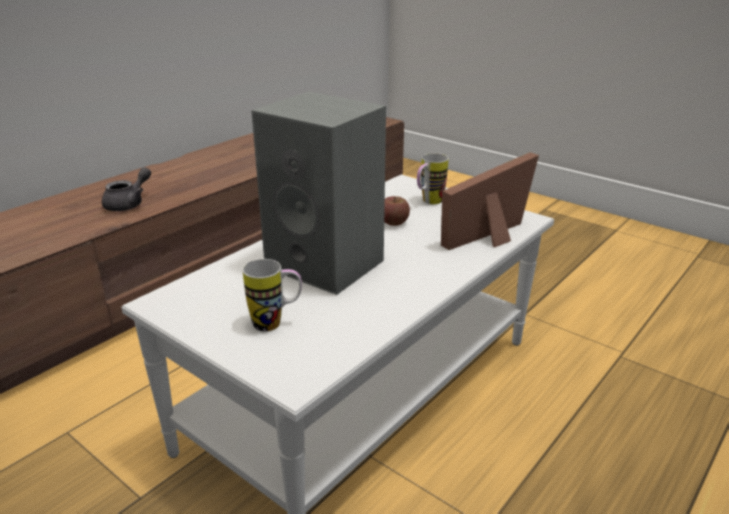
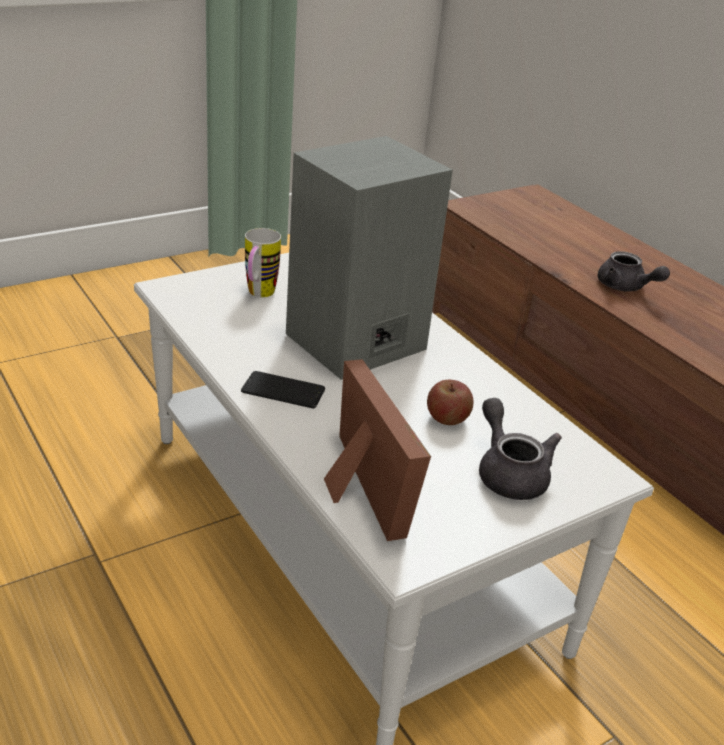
camera: 105 degrees right, 5 degrees up
mug [417,153,448,204] -> grey teapot [479,398,562,500]
none -> phone [241,371,325,408]

